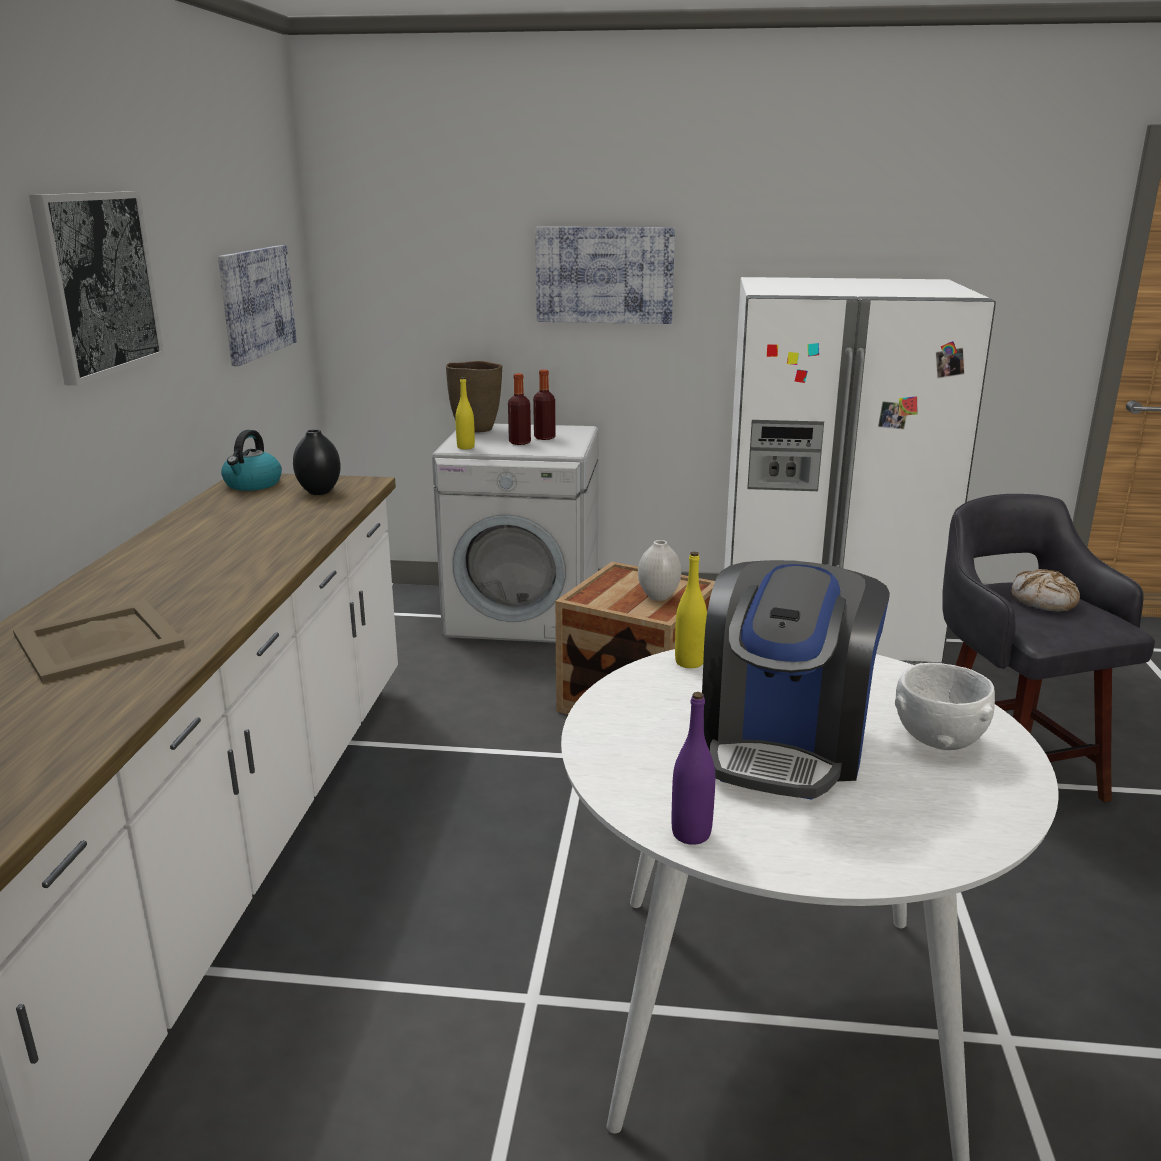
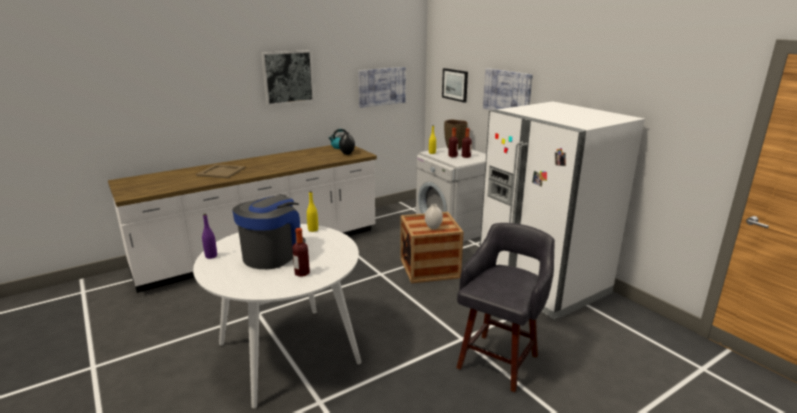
camera: 50 degrees right, 0 degrees up
coffee machine [702,560,890,800] -> coffee machine turned 135 degrees clockwise [232,195,305,269]
white bowl [895,663,995,750] -> bottle [292,228,310,277]
bread [1011,569,1080,612] -> none
none -> picture [442,68,468,103]

